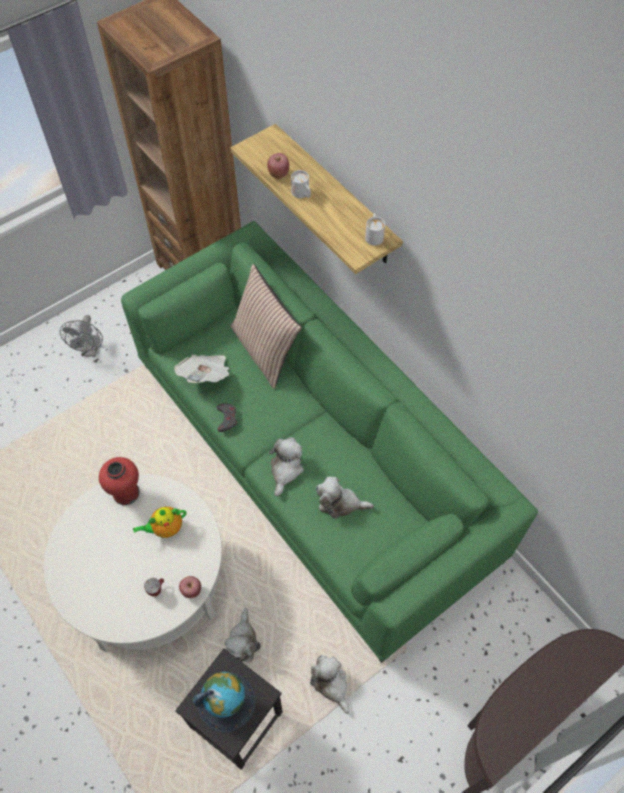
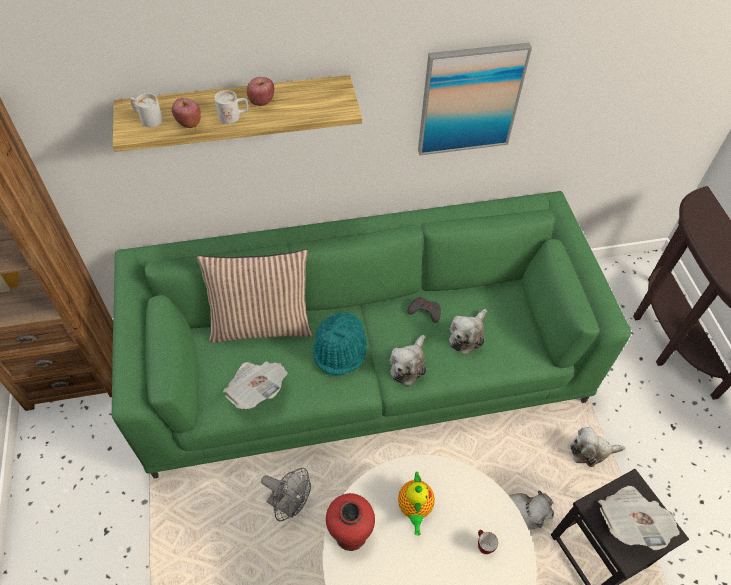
camera: 65 degrees left, 5 degrees down
grey fan [60,315,103,357] -> grey fan moved to [261,468,311,521]
apple [179,576,201,598] -> apple moved to [247,77,274,106]
globe [193,671,255,733] -> newspaper [598,486,680,550]
grey game controller [217,403,237,432] -> grey game controller moved to [408,297,441,323]
plush toy [268,437,304,496] -> plush toy turned 105 degrees counterclockwise [389,335,427,386]
white mug [365,213,385,246] -> white mug moved to [130,93,163,127]
none -> turquoise hat [313,312,367,375]
none -> picture [418,43,532,155]

